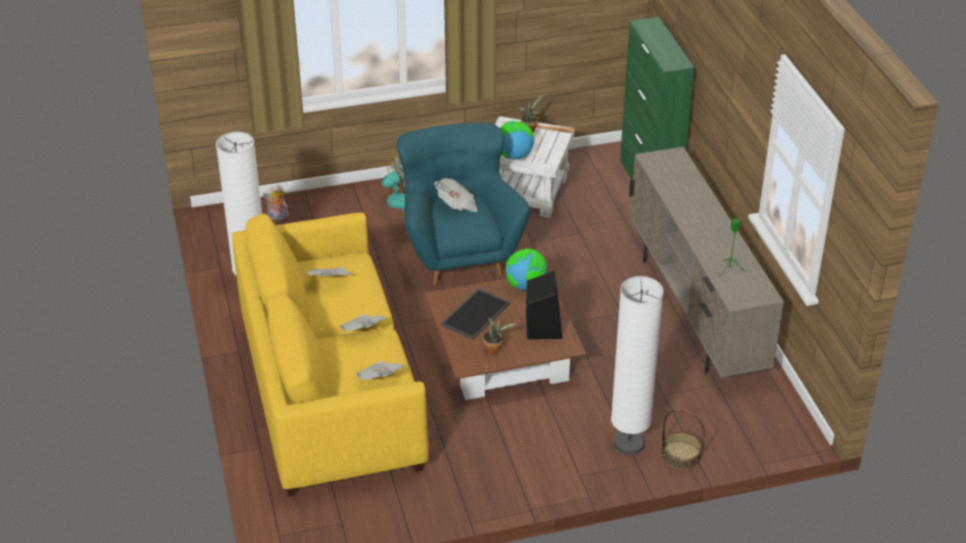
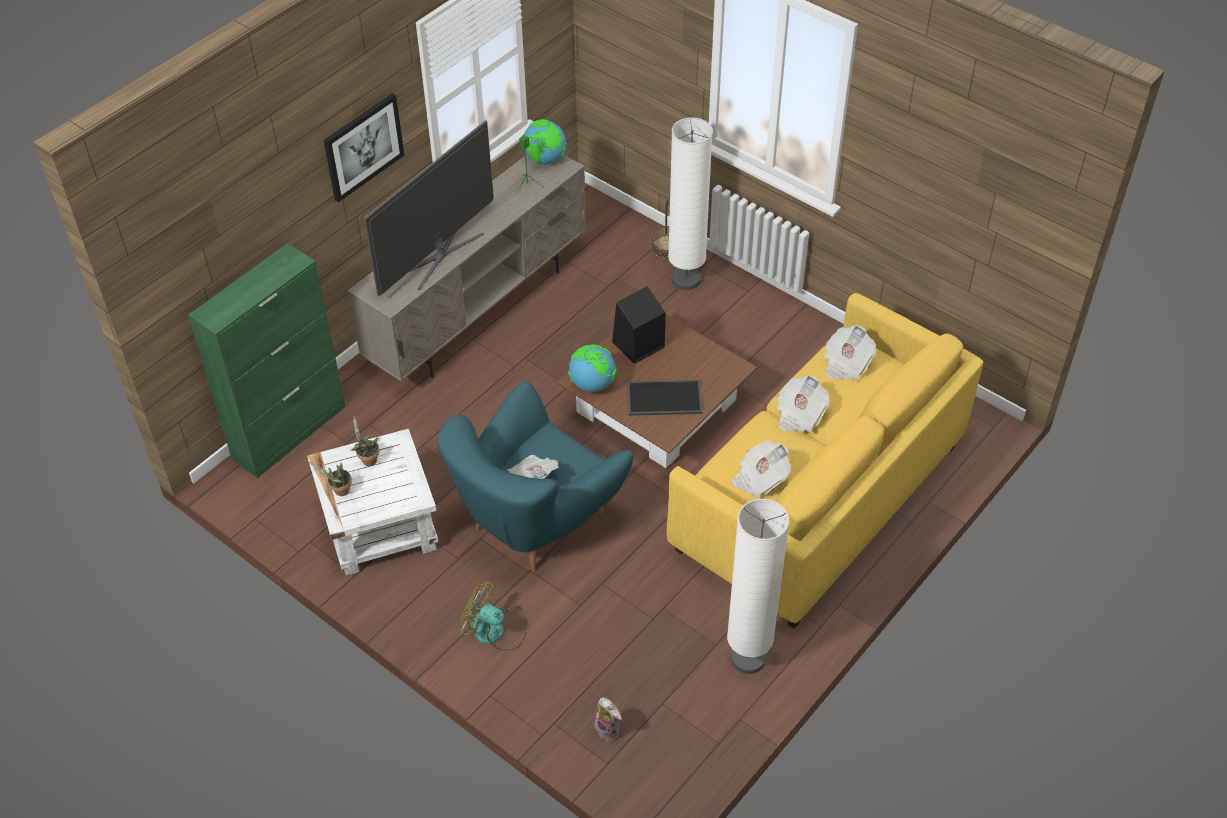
camera: 125 degrees left, 10 degrees up
potted plant [483,317,517,354] -> potted plant moved to [350,416,379,466]
globe [500,121,534,160] -> globe moved to [524,119,567,164]
none -> picture [324,93,404,203]
none -> television [364,120,494,296]

